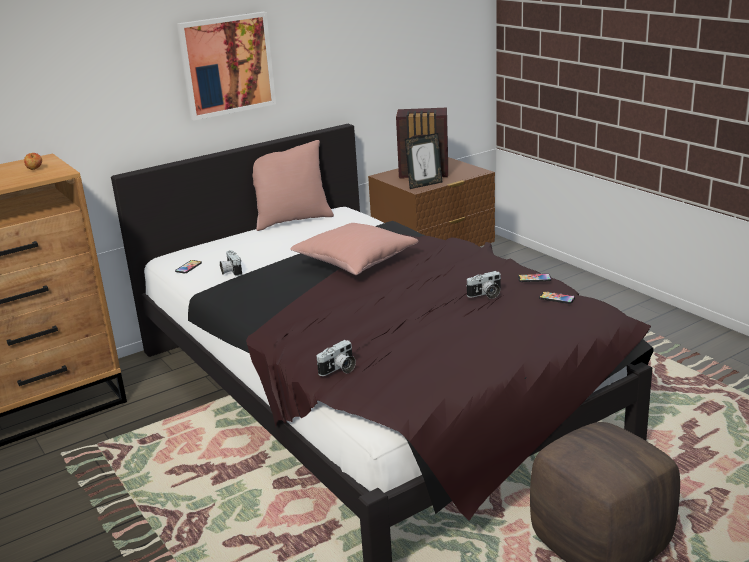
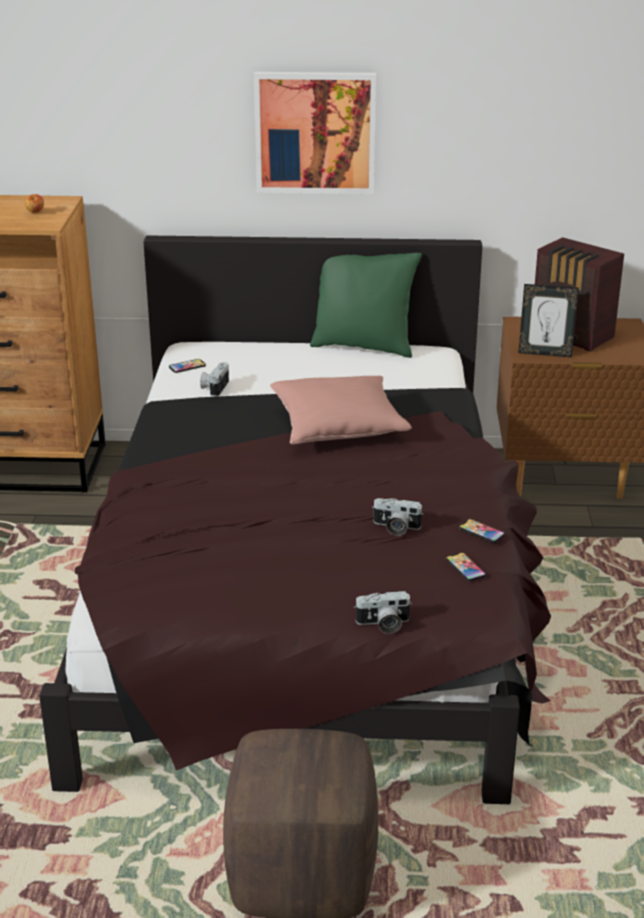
camera: 35 degrees right, 5 degrees up
pink pillow [252,140,334,231] -> green pillow [310,253,422,358]
camera [317,340,356,376] -> camera moved to [354,591,412,634]

